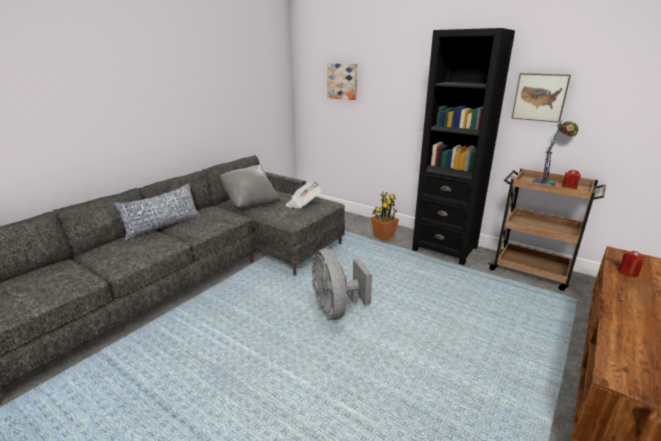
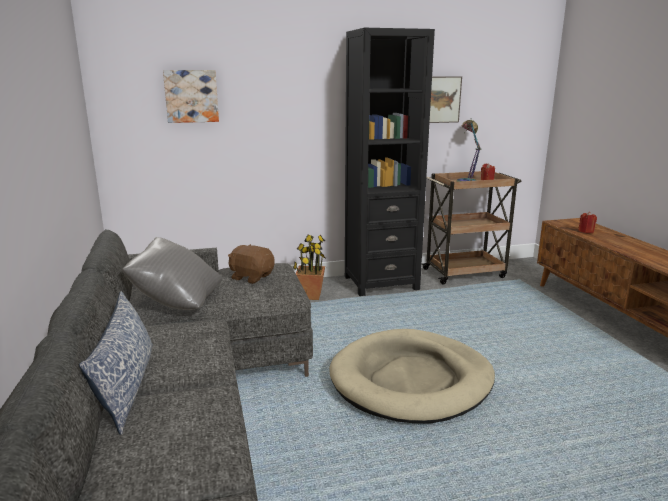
camera: 50 degrees left, 5 degrees down
newspaper [286,182,321,209] -> brown plush toy [228,244,275,284]
grey fan [312,249,372,320] -> beige dog bed [329,329,495,423]

